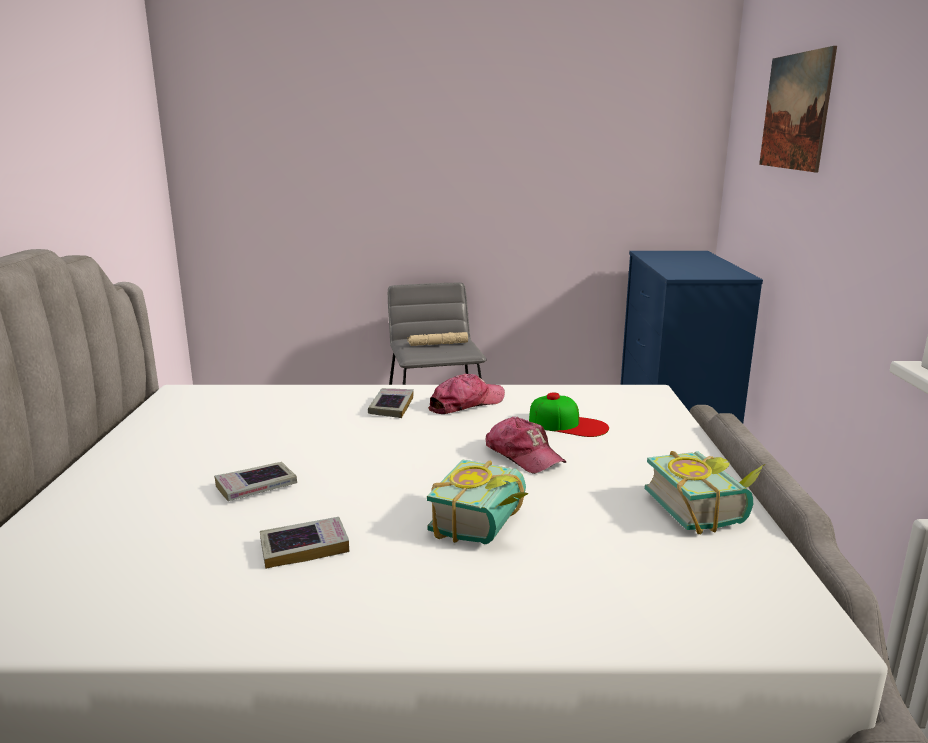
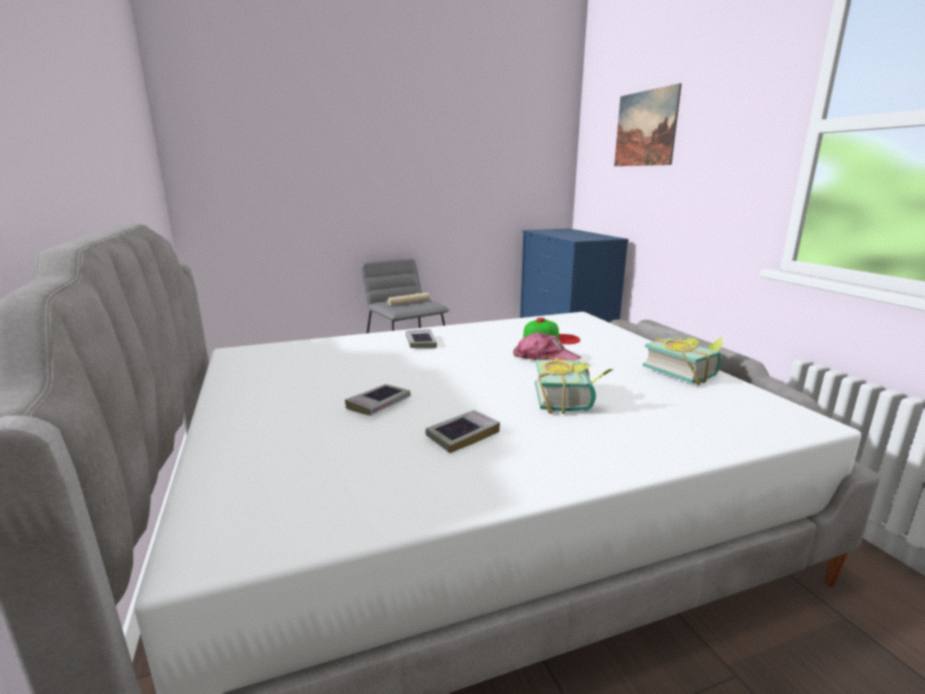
camera: 20 degrees left, 0 degrees up
cap [428,374,505,414] -> none

